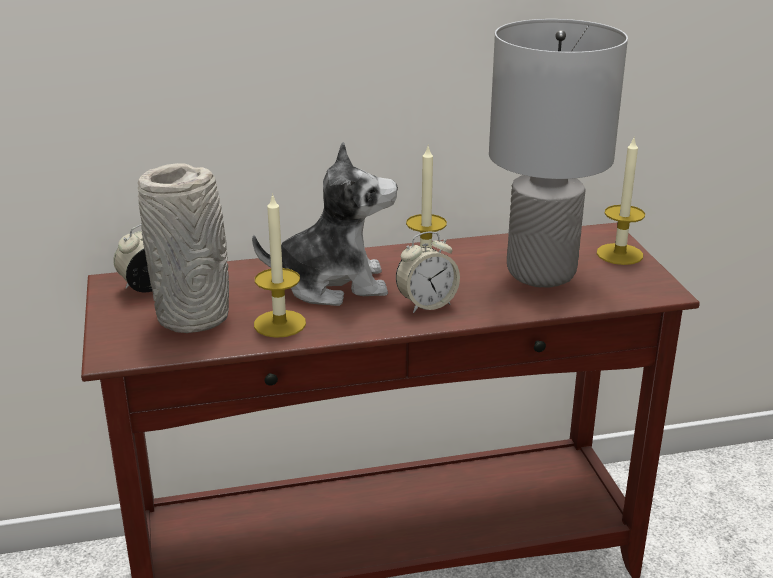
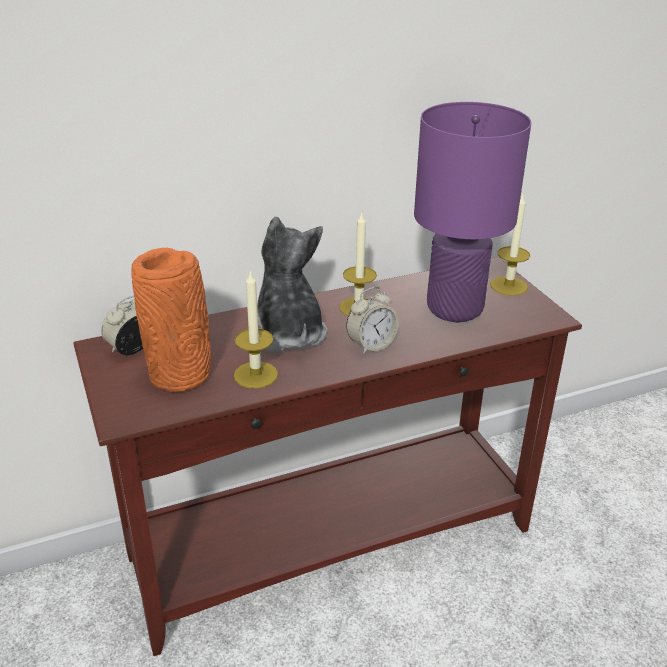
camera: 10 degrees left, 5 degrees up
grey vase [138,163,229,333] -> orange vase [131,248,211,392]
plush toy [252,142,398,306] -> plush toy turned 90 degrees counterclockwise [257,216,327,352]
grey table lamp [489,19,628,288] -> purple table lamp [414,102,531,322]

